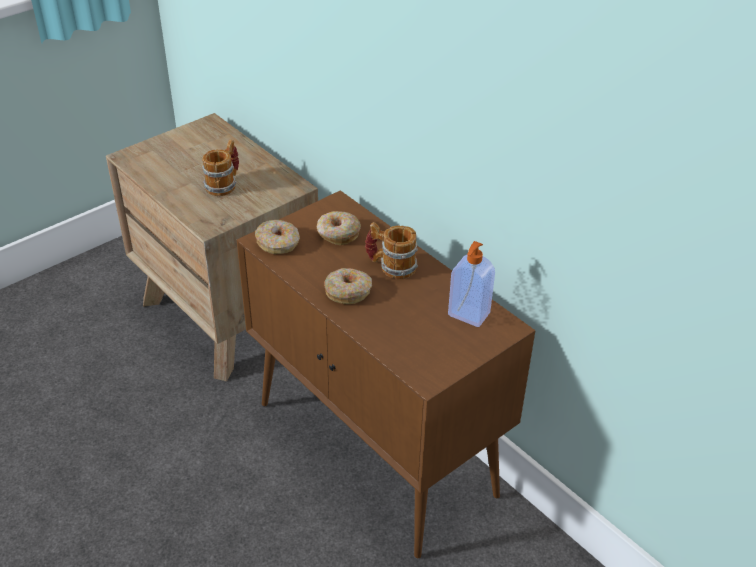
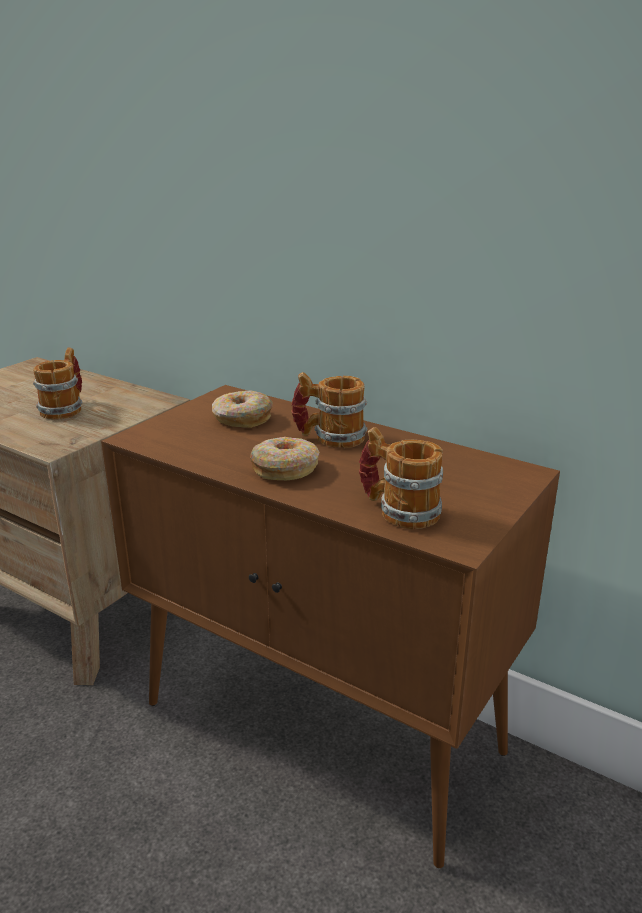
camera: 15 degrees left, 15 degrees down
donut [255,220,300,254] -> none
soap dispenser [448,241,495,327] -> none
none -> mug [359,427,443,529]

